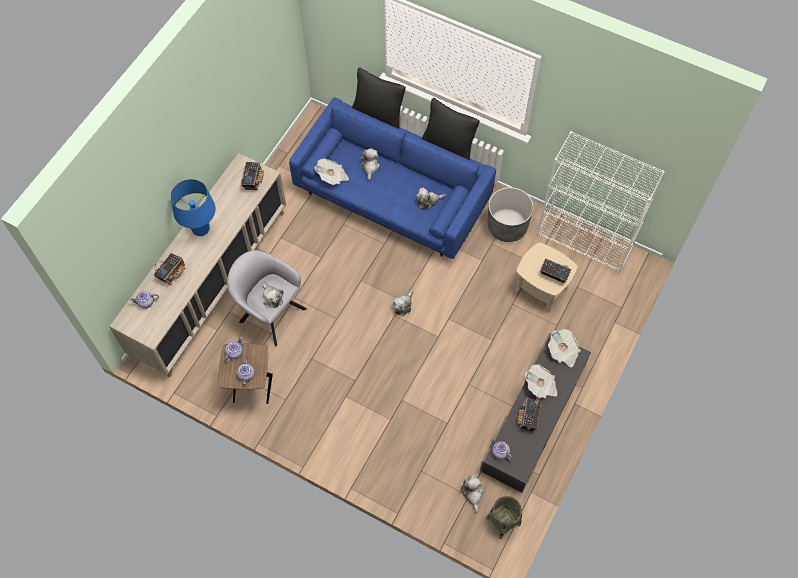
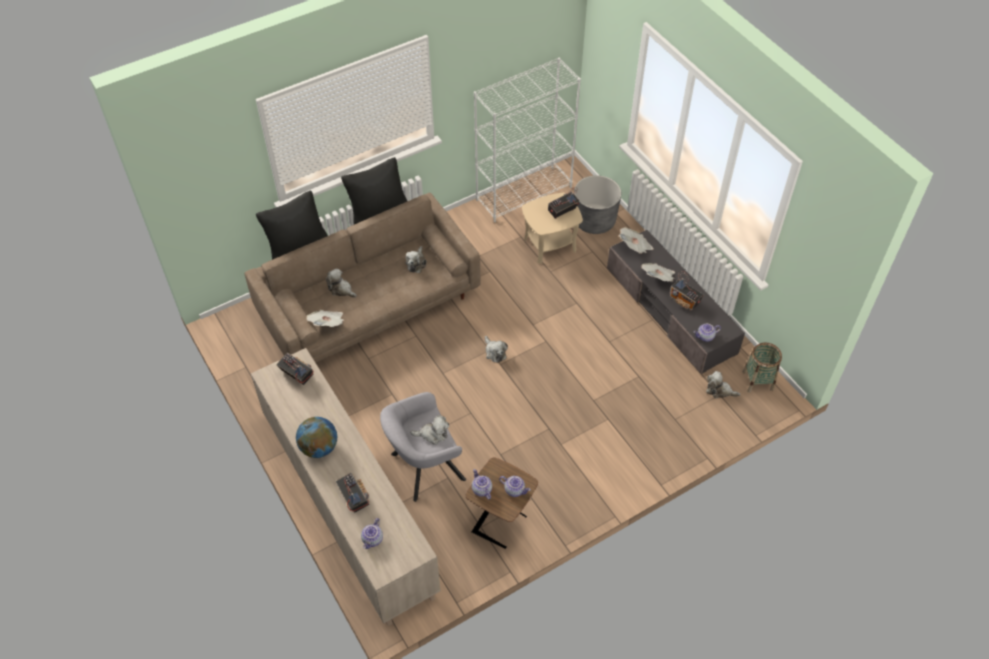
camera: 60 degrees left, 10 degrees down
blue table lamp [170,179,216,236] -> globe [296,417,337,458]
blue sofa [289,98,496,259] -> beige sofa [244,193,480,363]
grey planter [488,187,534,242] -> grey planter moved to [574,175,621,234]

